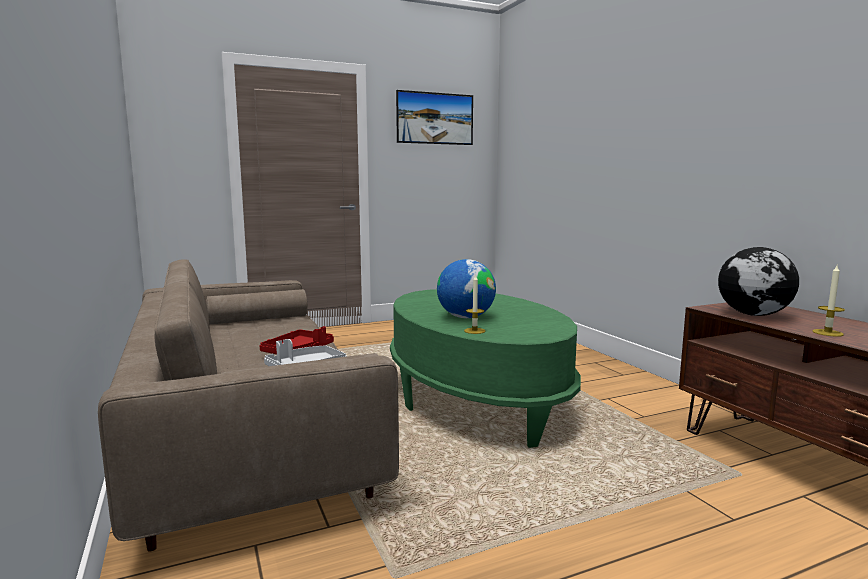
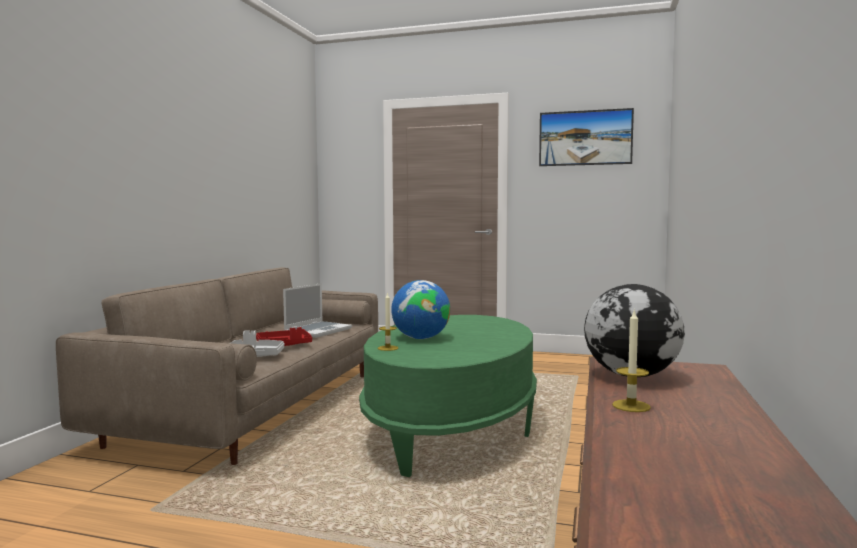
camera: 40 degrees right, 5 degrees down
none -> laptop [283,283,352,338]

